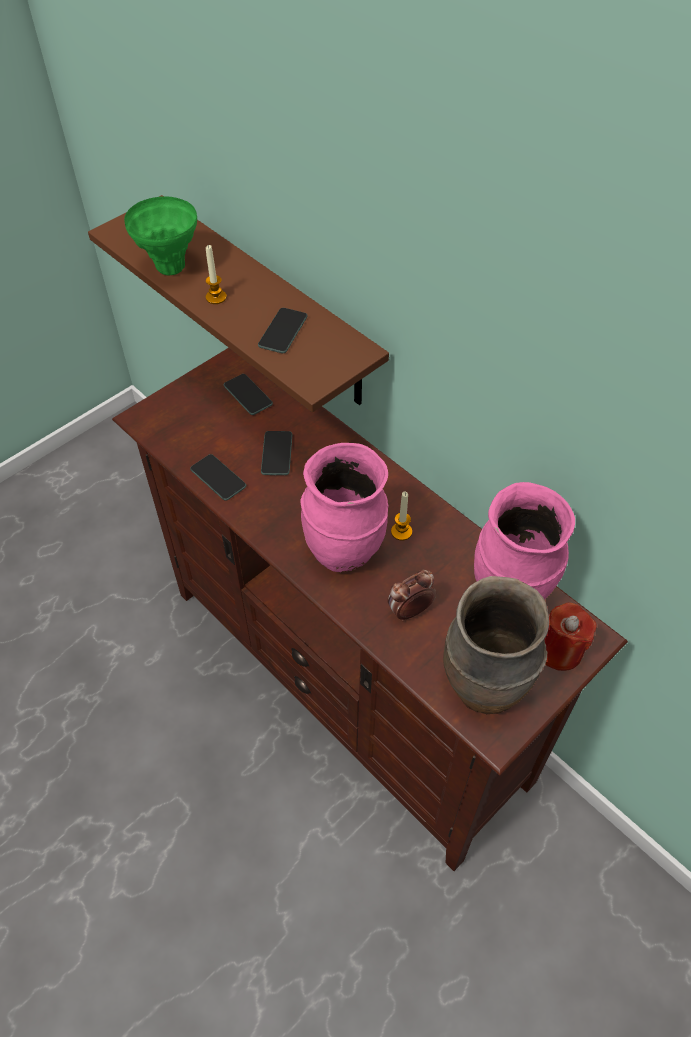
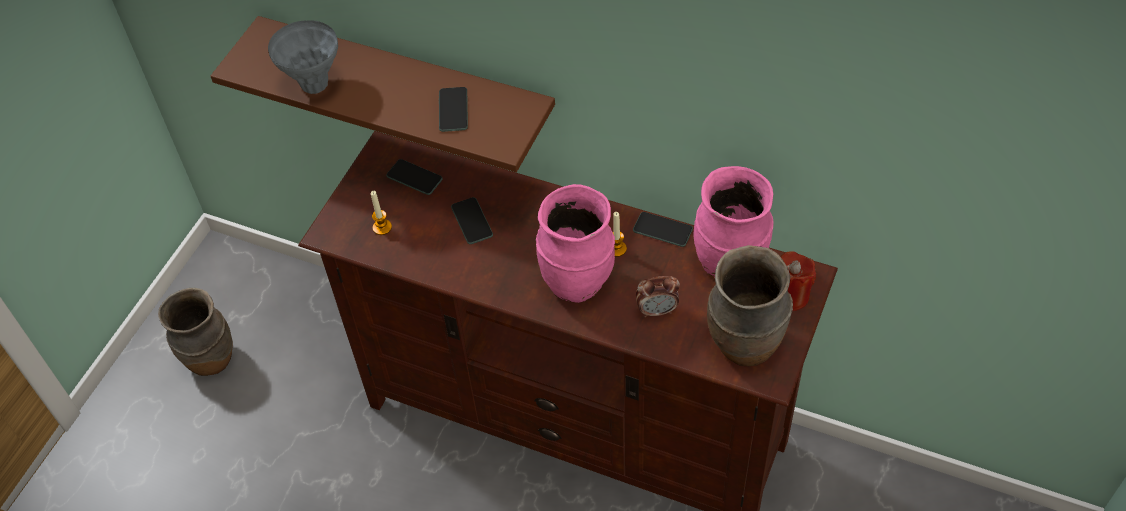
camera: 20 degrees left, 0 degrees up
green vase [124,196,197,275] -> grey vase [268,20,338,94]
phone [190,454,246,501] -> phone moved to [633,212,693,247]
candle [206,245,227,304] -> candle moved to [371,191,392,235]
alarm clock [387,570,436,621] -> alarm clock turned 135 degrees counterclockwise [636,276,680,317]
none -> brown vase [158,288,233,376]

